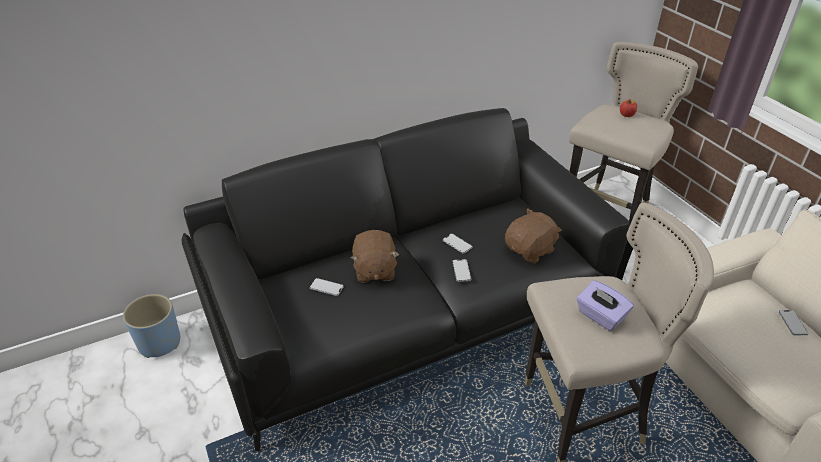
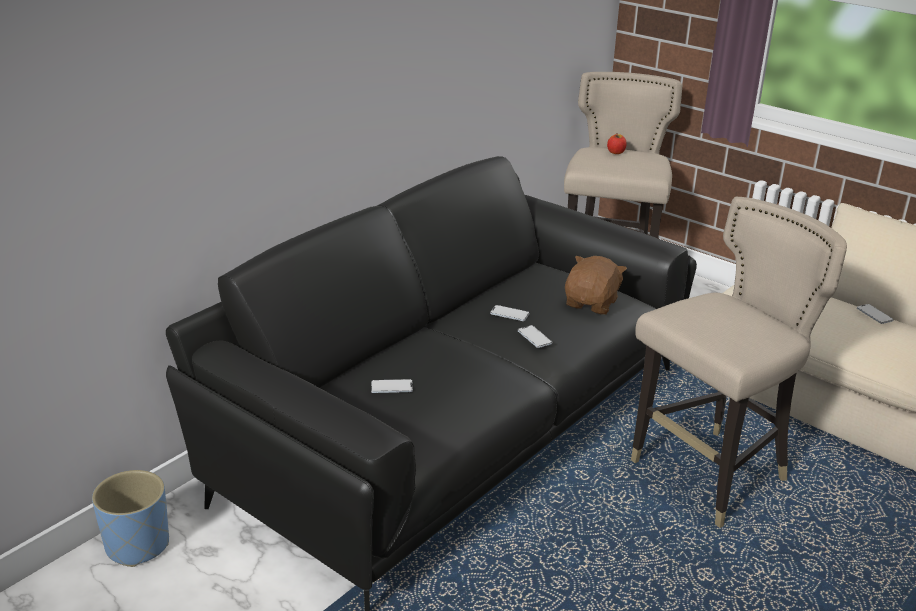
camera: 25 degrees left, 10 degrees down
brown plush toy [351,230,399,283] -> none
purple tissue box [577,280,634,331] -> none

